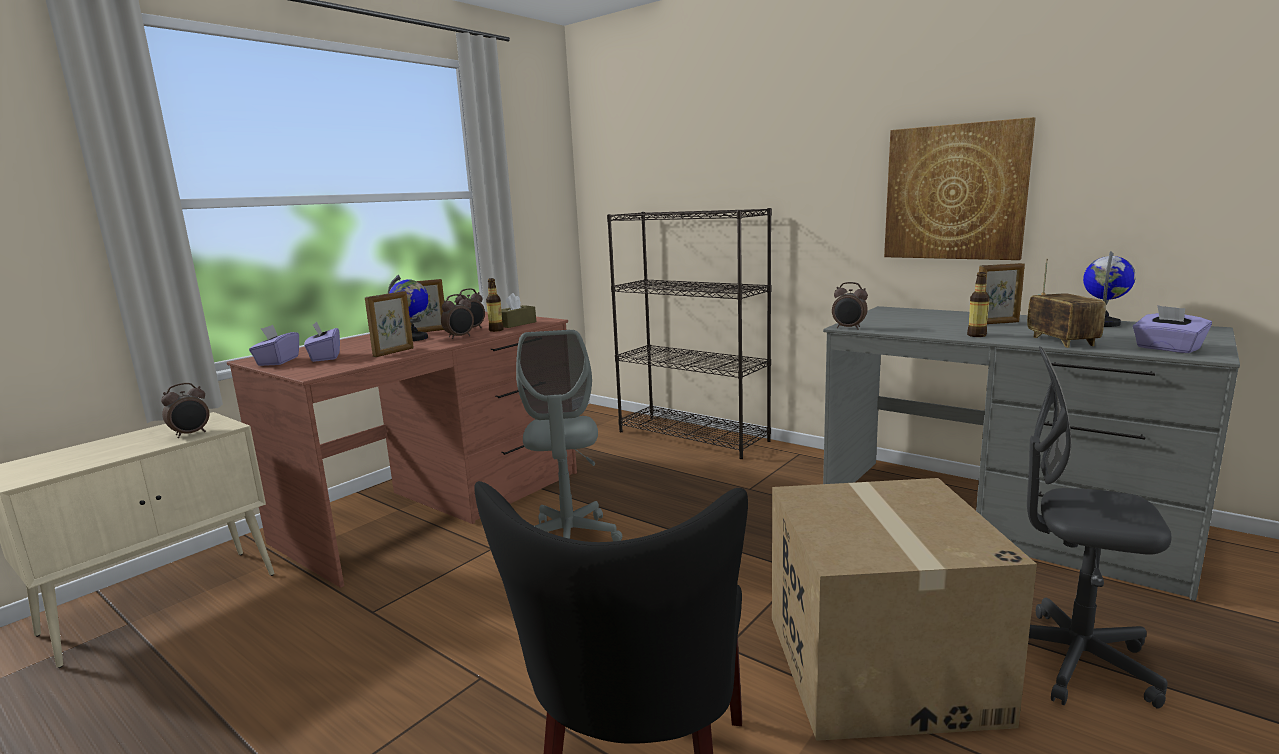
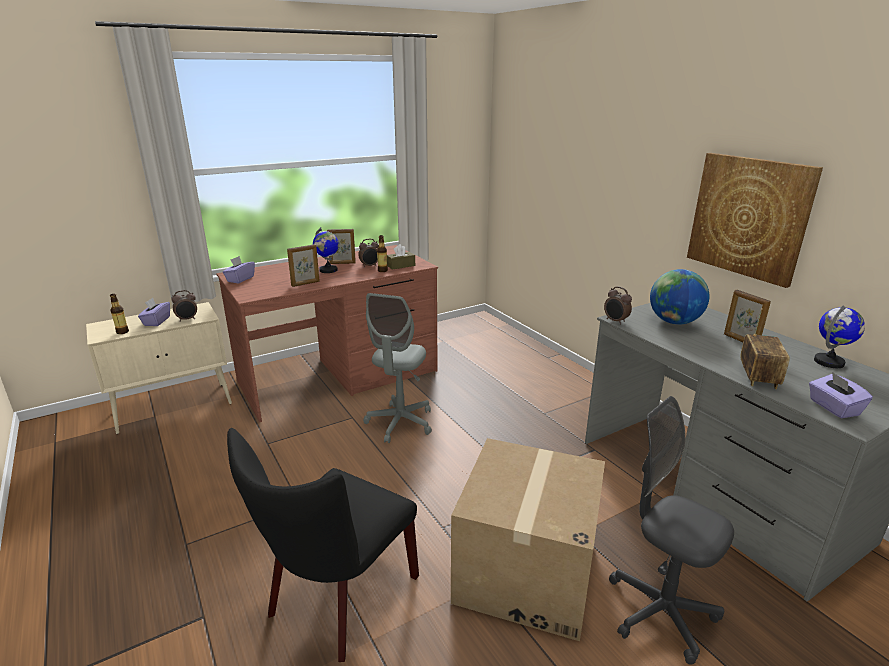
camera: 20 degrees right, 10 degrees up
purple tissue box [304,321,340,362] -> purple tissue box moved to [138,298,170,326]
alarm clock [441,294,474,339] -> none
black bookcase [607,208,772,459] -> none
bottle [967,272,990,337] -> bottle moved to [110,294,129,334]
picture frame [979,263,1025,324] -> picture frame turned 45 degrees clockwise [724,290,771,342]
none -> globe [650,269,709,325]

